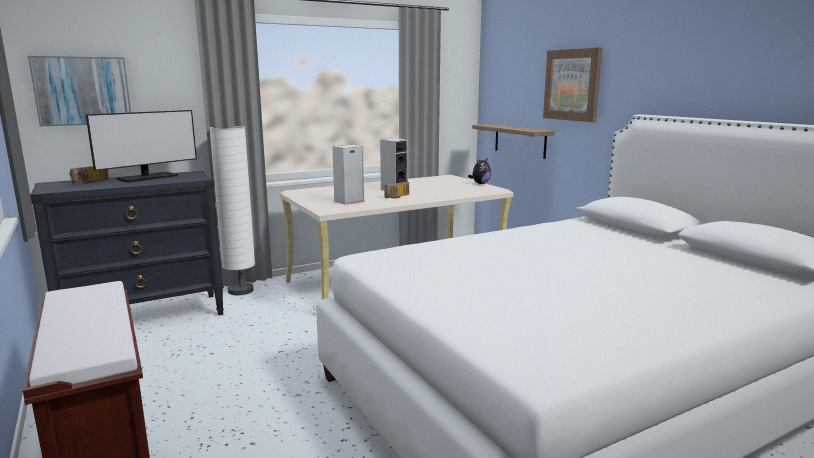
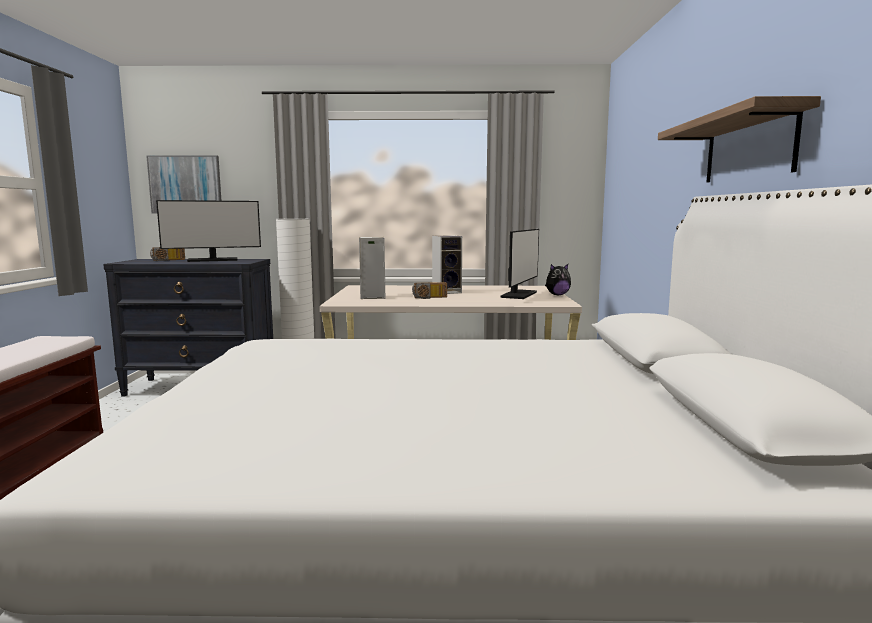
camera: 30 degrees right, 5 degrees down
shelf [472,124,555,159] -> shelf moved to [658,96,821,183]
picture [543,47,602,122] -> none
none -> monitor [500,229,539,299]

